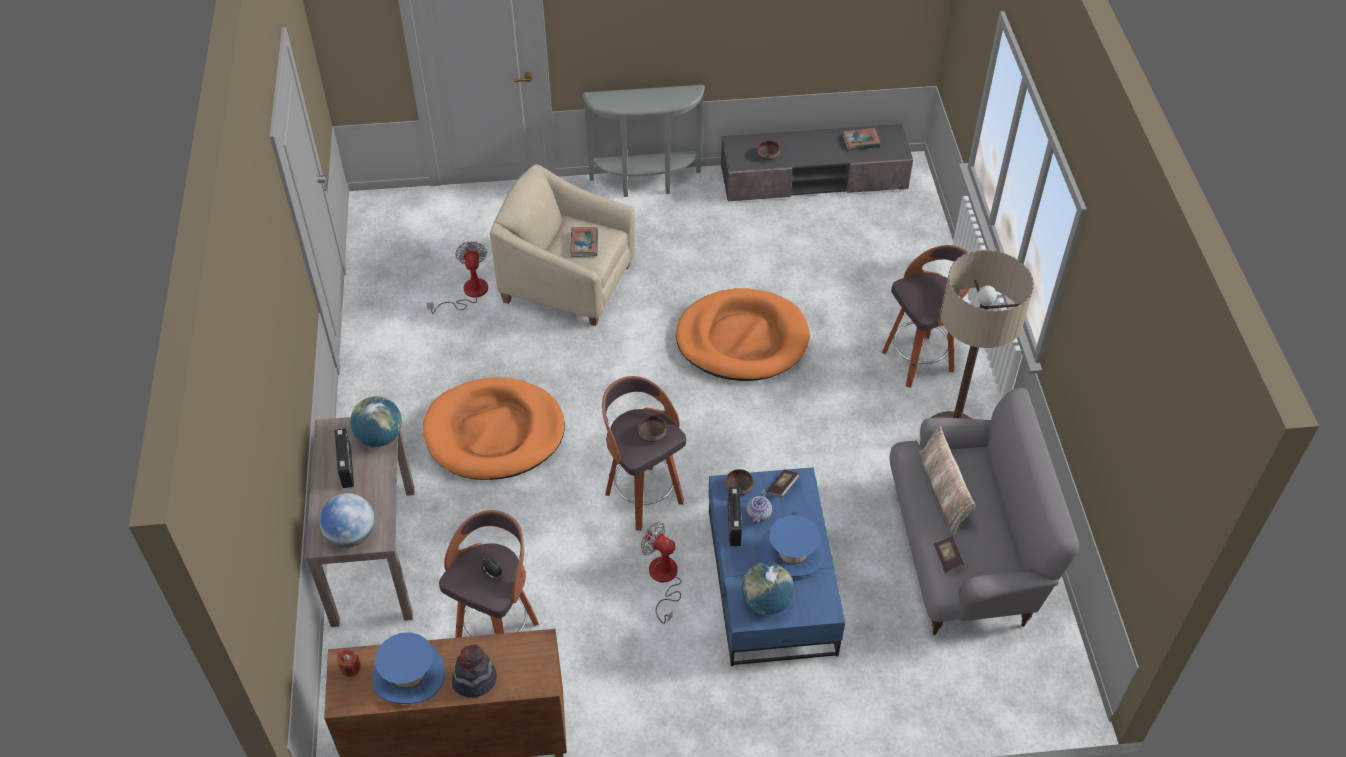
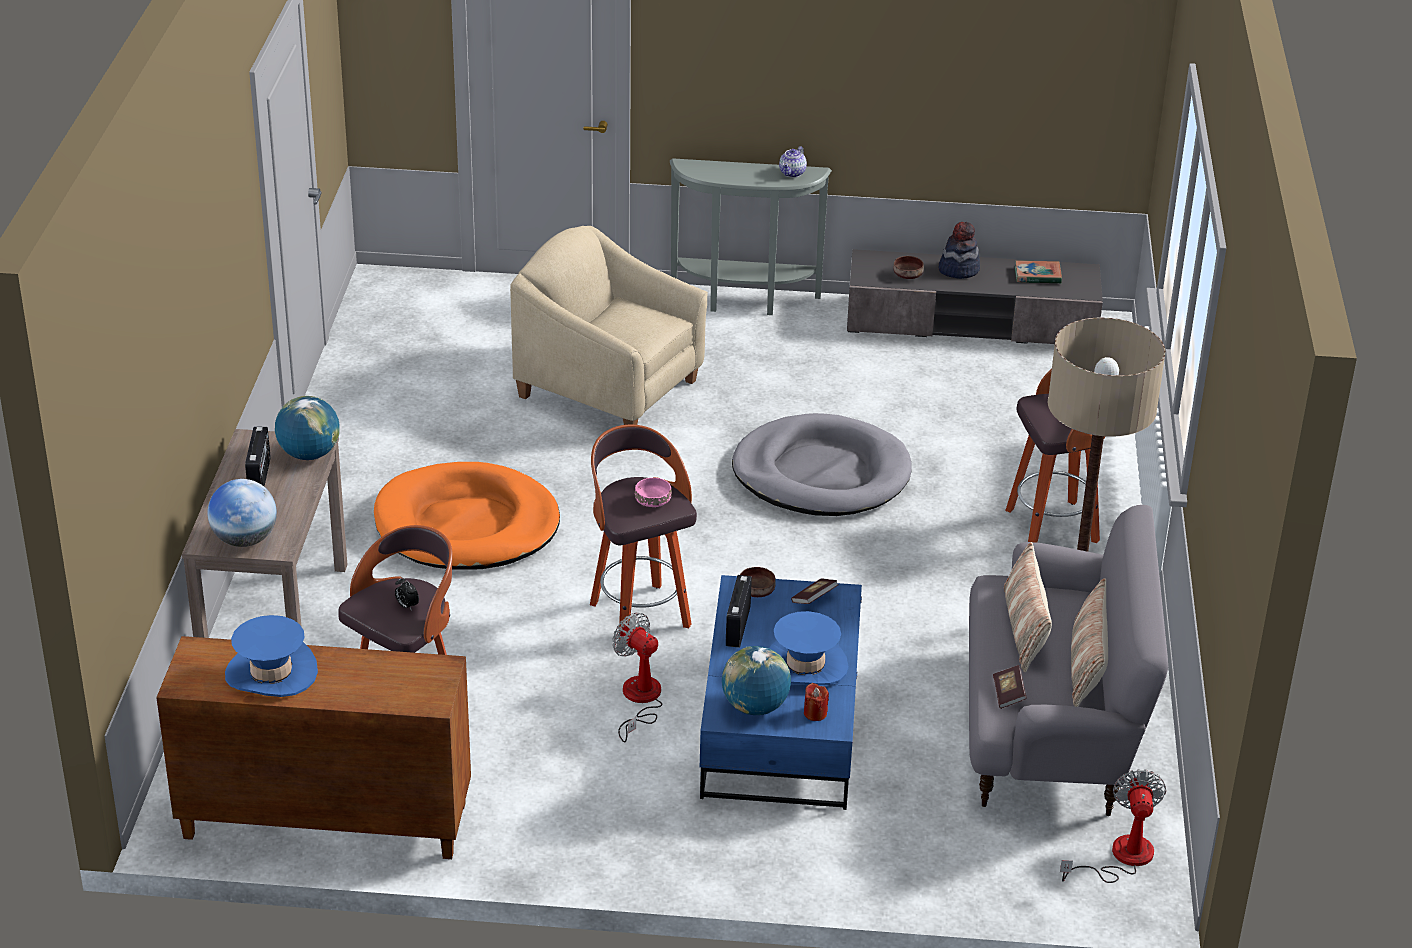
camera: 10 degrees right, 15 degrees down
red candle [337,649,361,677] -> red candle moved to [804,683,829,721]
fan [426,241,488,314] -> fan moved to [1060,769,1166,883]
hat [452,644,497,698] -> hat moved to [939,222,980,279]
book [570,227,598,257] -> none
brown bowl [638,416,667,442] -> pink bowl [635,478,672,507]
orange dog bed [676,288,810,381] -> grey dog bed [732,413,912,516]
teapot [747,489,772,524] -> teapot moved to [779,146,807,177]
none -> pillow [1071,578,1108,707]

